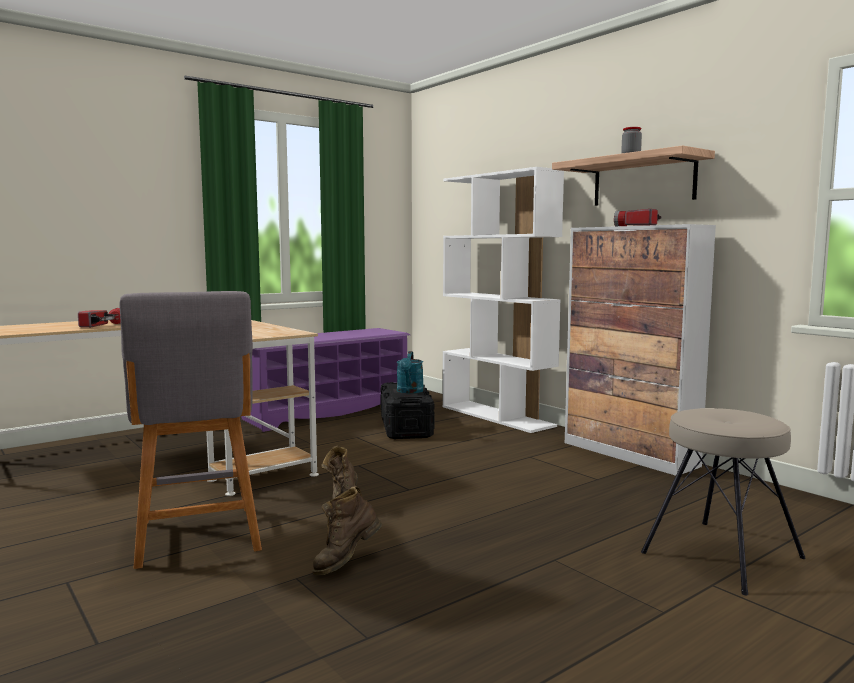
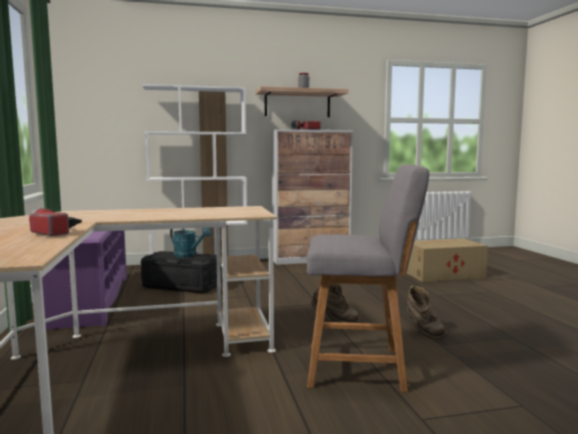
camera: 65 degrees left, 0 degrees up
beige stool [641,408,806,595] -> cardboard box [406,239,488,282]

